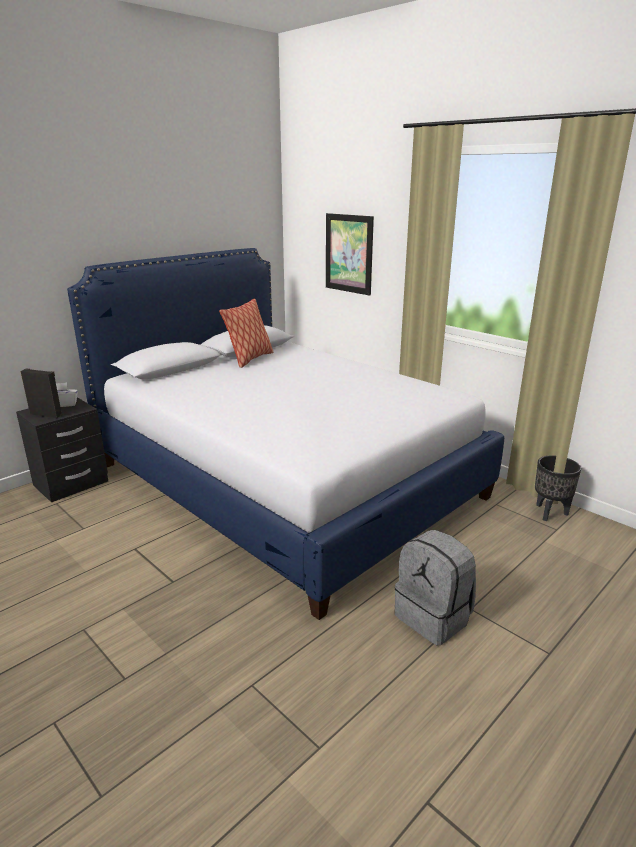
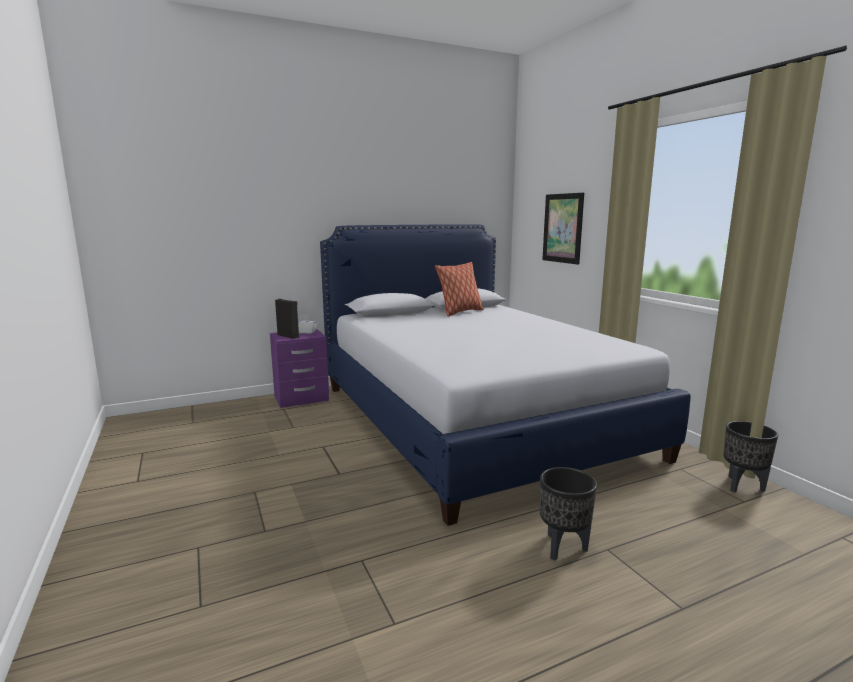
camera: 20 degrees right, 10 degrees down
black nightstand [16,397,108,502] -> purple nightstand [270,329,329,408]
grey backpack [395,530,476,645] -> black planter [540,467,597,561]

